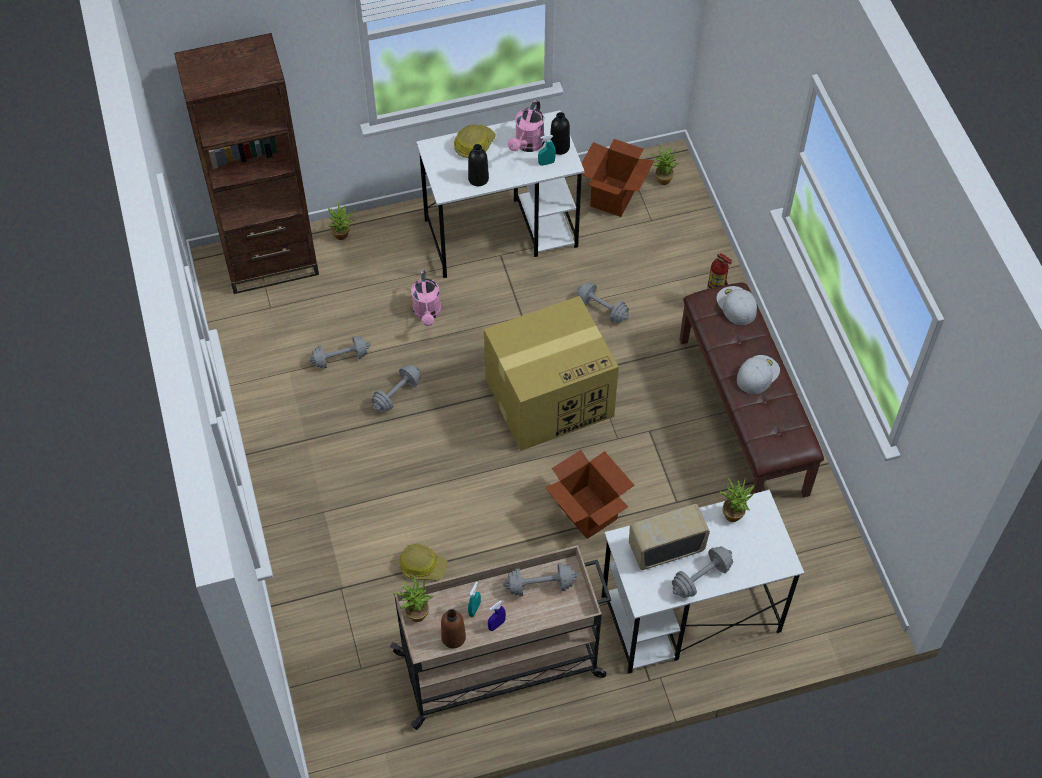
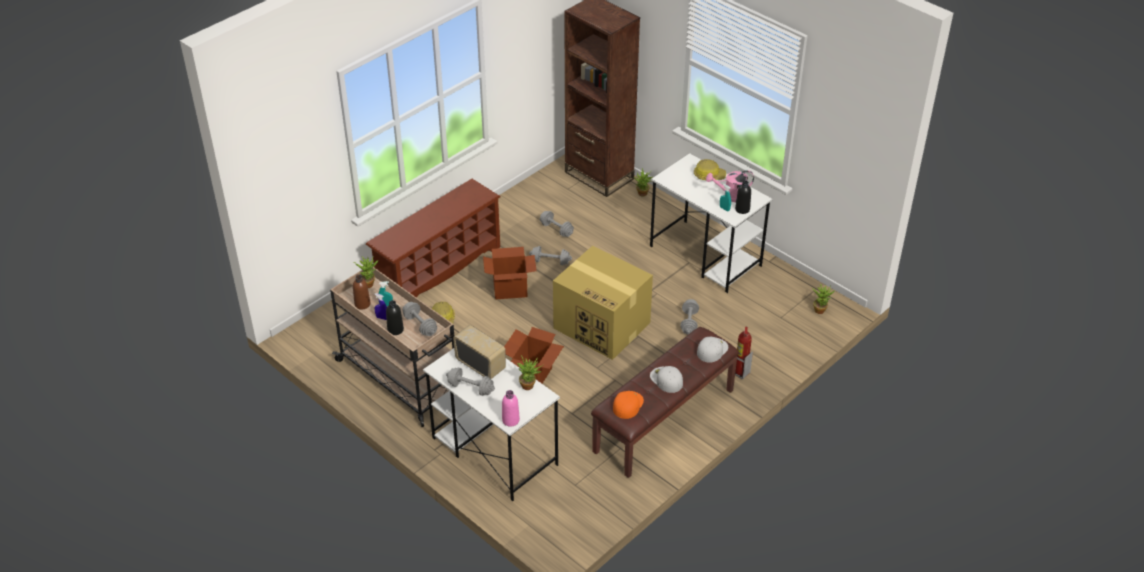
camera: 60 degrees right, 15 degrees down
pink watering can [411,271,441,326] -> none
black bottle [468,144,489,186] -> black bottle moved to [386,300,404,335]
cardboard box [582,139,655,217] -> cardboard box moved to [483,247,537,299]
white cap [737,355,780,394] -> white cap turned 135 degrees counterclockwise [650,366,683,393]
none -> brown shoe rack [366,179,501,298]
none -> pink bottle [502,390,520,427]
none -> orange cap [613,391,644,419]

